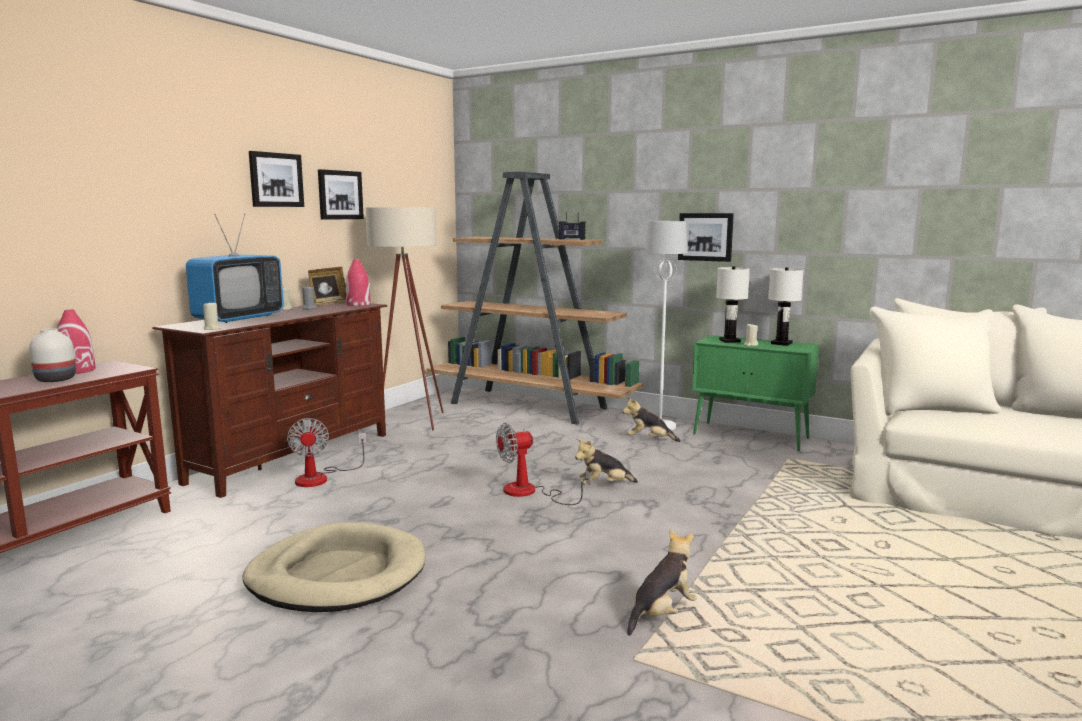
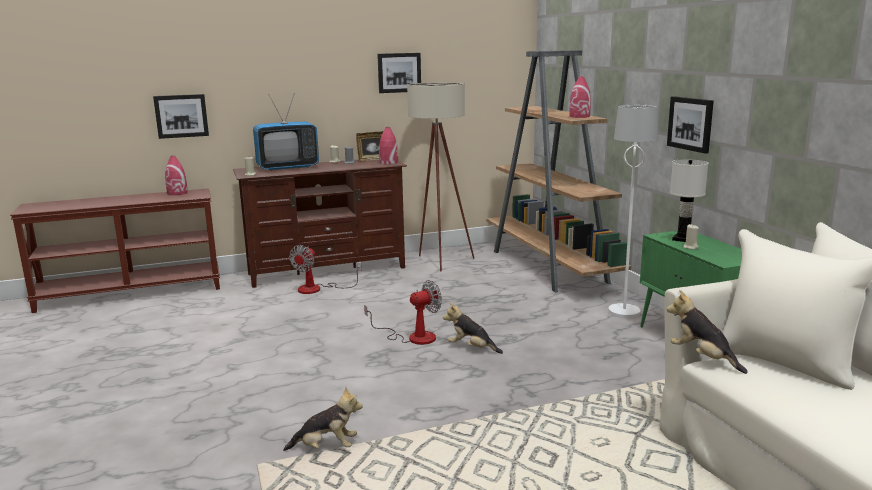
camera: 40 degrees right, 5 degrees up
white vase [29,328,76,382] -> none
beige dog bed [243,522,425,612] -> none
picture [249,151,304,207] -> picture moved to [153,94,209,139]
fan [496,423,590,505] -> fan turned 135 degrees clockwise [364,280,442,345]
radio [559,212,586,240] -> red vase [569,76,591,118]
plush toy [622,397,681,442] -> plush toy moved to [667,290,748,374]
white table lamp [768,267,804,346] -> none

